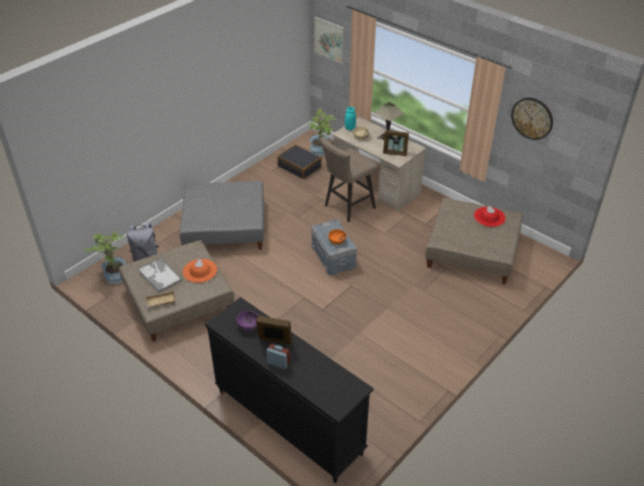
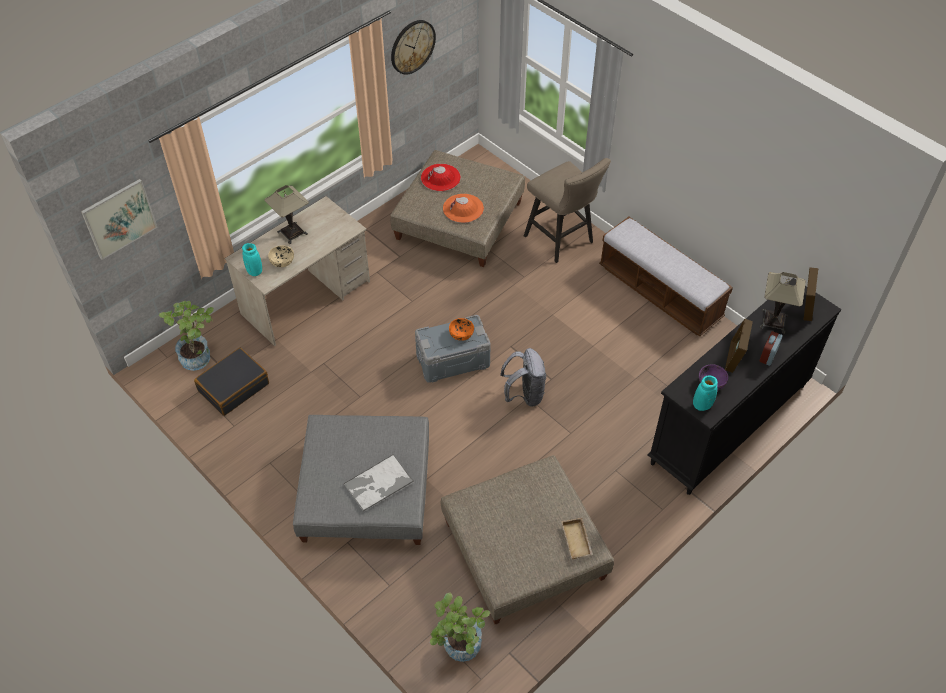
camera: 85 degrees left, 10 degrees up
grey backpack [127,222,159,262] -> grey backpack moved to [500,348,546,407]
tray [138,258,182,292] -> tray moved to [344,454,414,512]
orange hat [183,259,217,283] -> orange hat moved to [443,194,484,223]
beige stool [320,137,378,222] -> beige stool moved to [524,158,611,263]
picture frame [383,130,409,156] -> picture frame moved to [804,268,818,321]
none -> bench [599,217,733,336]
none -> turquoise vase [693,375,718,411]
none -> table lamp [760,272,806,333]

